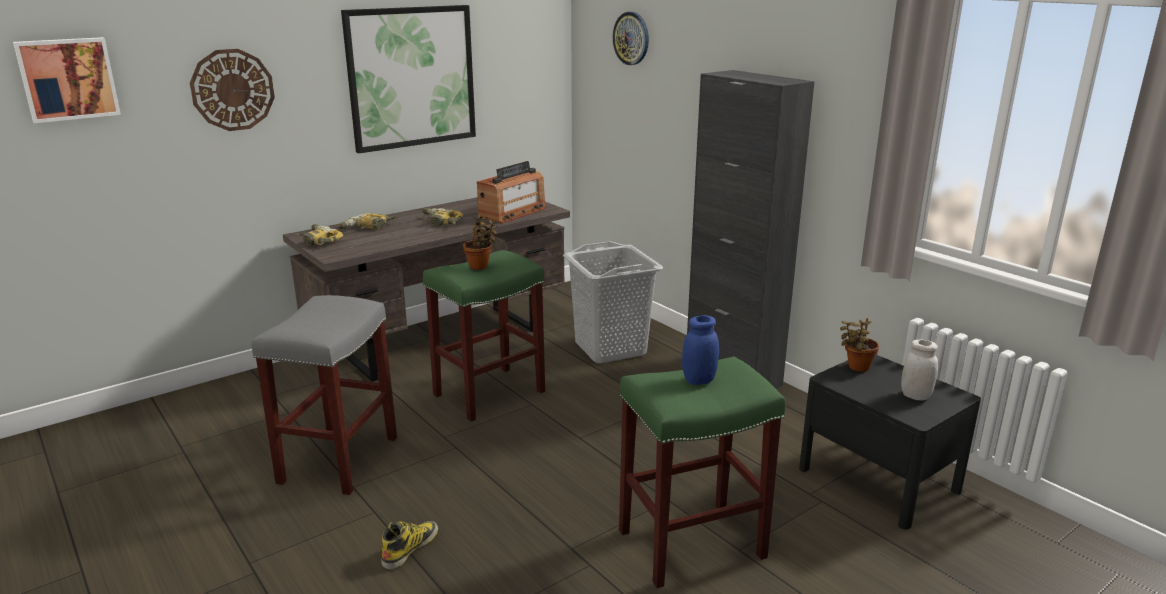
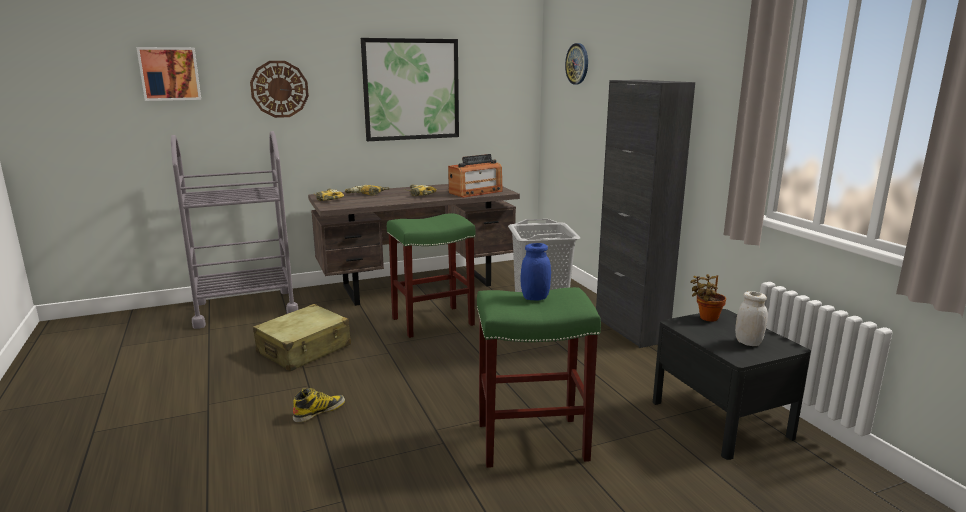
camera: 15 degrees right, 5 degrees down
grey stool [252,295,397,495] -> beige suitcase [253,304,351,371]
potted plant [463,215,498,270] -> none
none -> grey cart [171,131,298,329]

